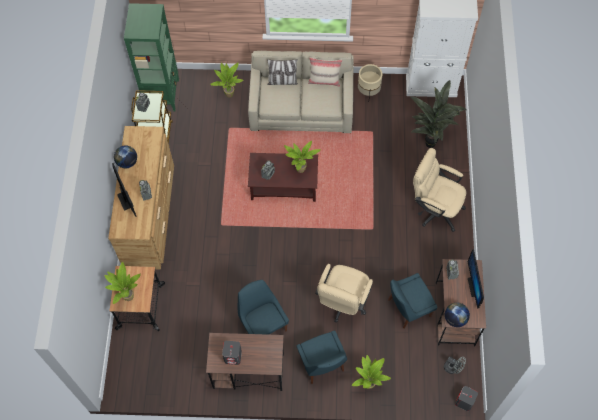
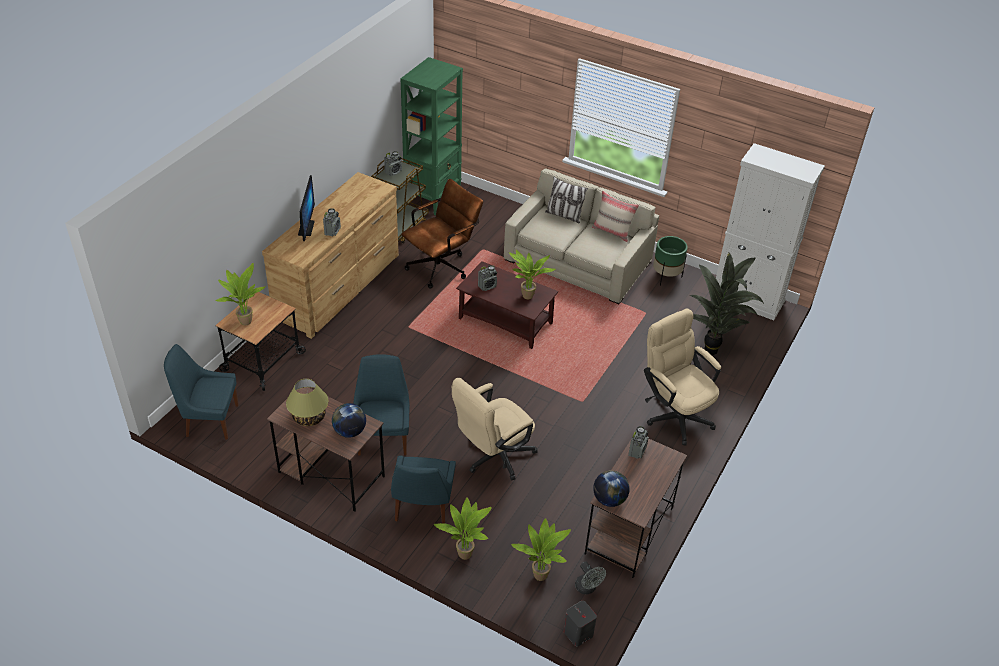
camera: 25 degrees right, 20 degrees down
globe [114,145,137,168] -> globe moved to [332,403,366,438]
potted plant [210,62,243,98] -> potted plant moved to [511,518,571,581]
grey speaker [222,341,242,365] -> table lamp [286,379,328,426]
beige planter [358,64,382,98] -> green planter [653,236,688,286]
blue chair [388,273,438,329] -> blue chair moved to [164,344,238,440]
monitor [467,249,484,309] -> none
none -> brown office chair [401,179,483,289]

